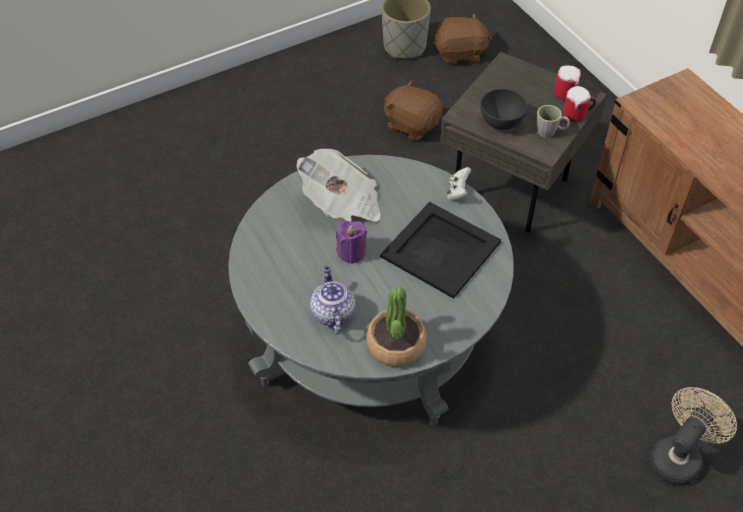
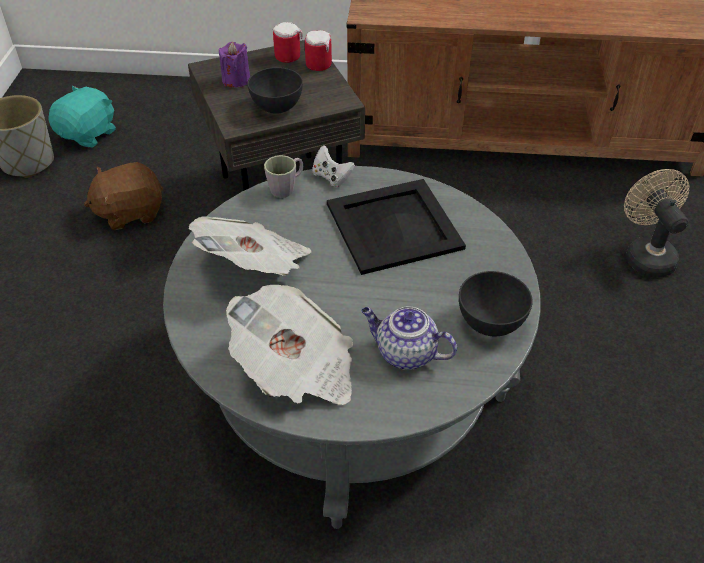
camera: 55 degrees left, 5 degrees down
purple candle [336,221,367,264] -> purple candle moved to [219,42,250,87]
potted plant [366,287,427,367] -> grey bowl [459,271,533,336]
brown plush toy [434,13,492,65] -> turquoise plush toy [49,86,116,148]
grey mug [537,105,570,137] -> grey mug moved to [264,155,303,198]
none -> newspaper [226,285,353,405]

